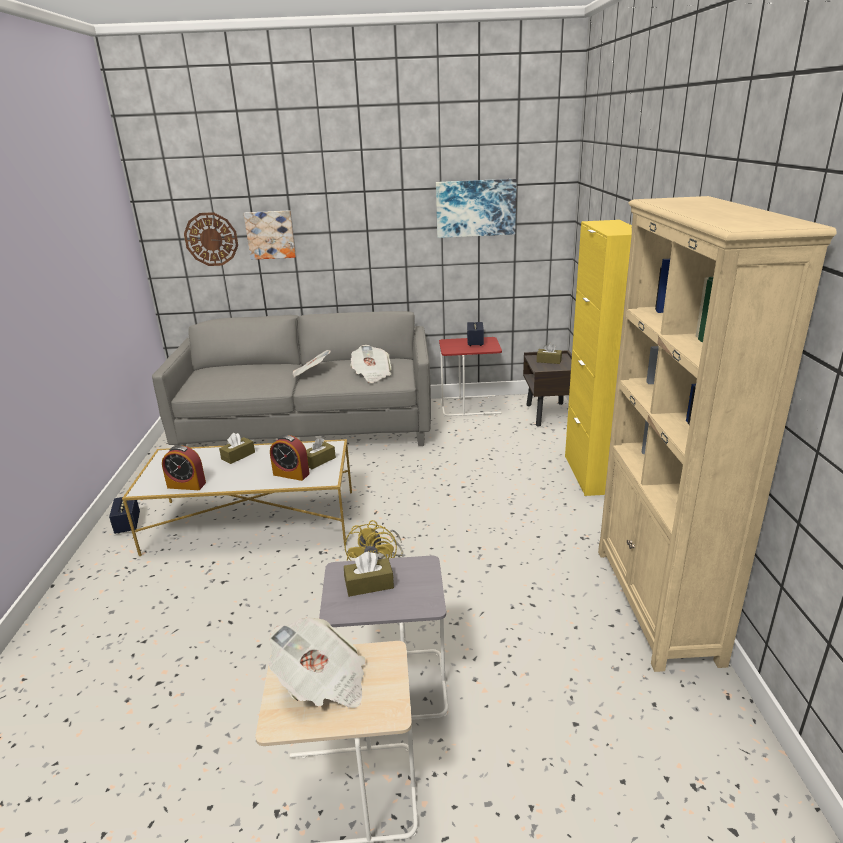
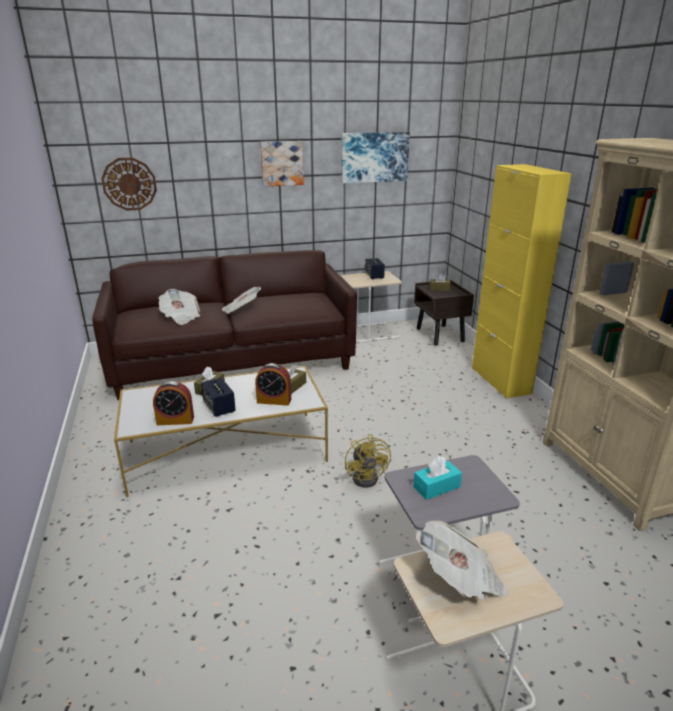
camera: 15 degrees left, 0 degrees up
speaker [109,497,140,534] -> speaker moved to [201,378,236,417]
grey sofa [152,311,431,446] -> brown sofa [92,250,357,400]
picture [244,210,296,260] -> picture moved to [260,141,304,187]
brown tissue box [344,552,394,597] -> turquoise tissue box [413,456,462,500]
newspaper [350,345,391,383] -> newspaper moved to [159,289,200,325]
red side table [439,337,502,417] -> beige side table [341,271,402,343]

